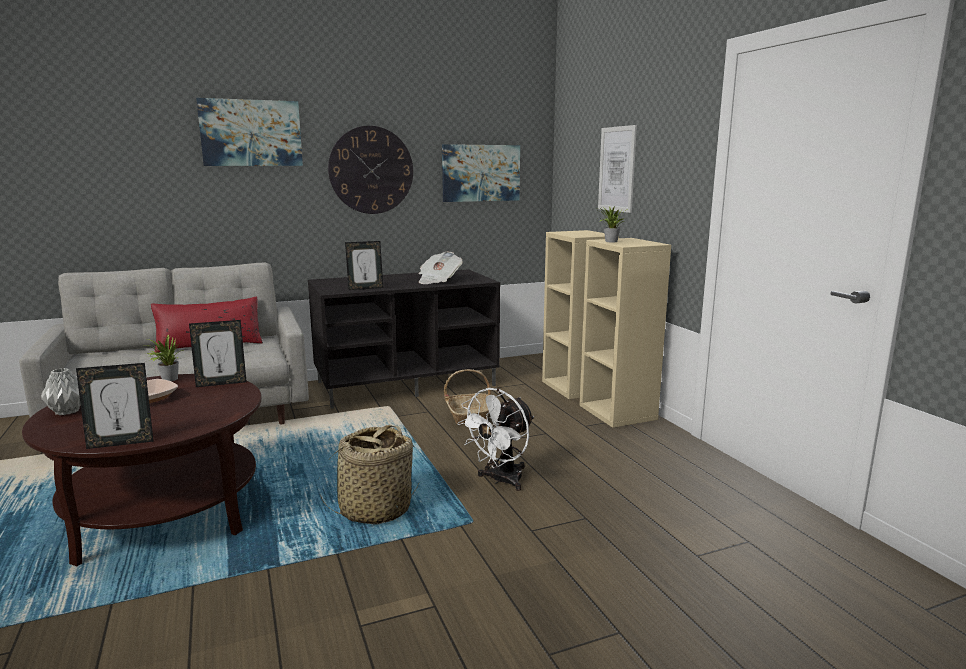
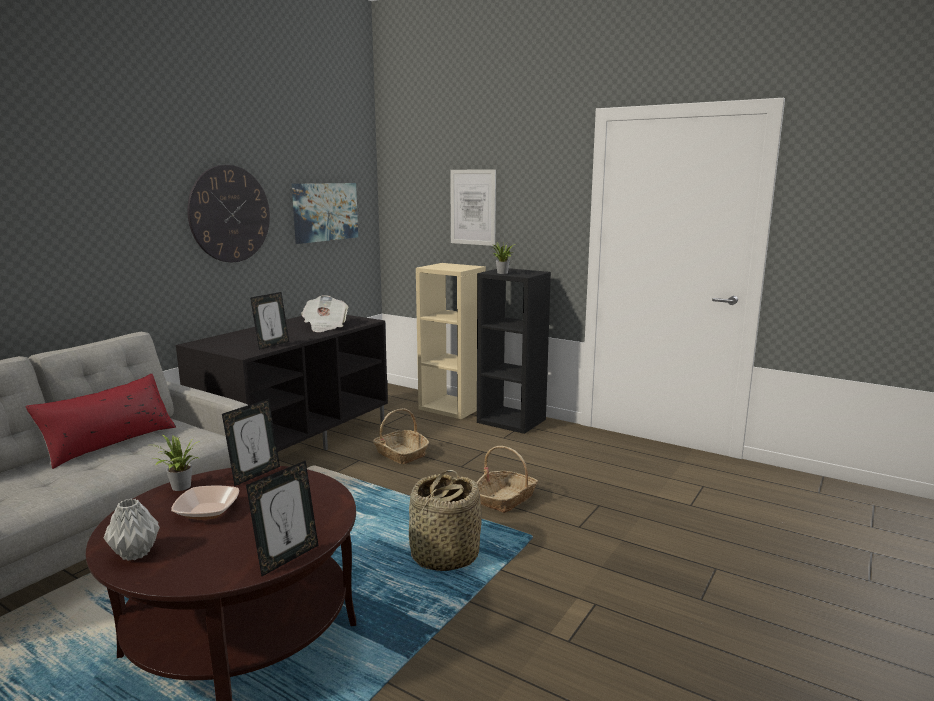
camera: 35 degrees left, 0 degrees up
picture [196,98,303,166] -> none
white fan [457,388,534,491] -> basket [476,446,538,513]
beige bookcase [580,238,671,428] -> black bookcase [477,268,551,434]

